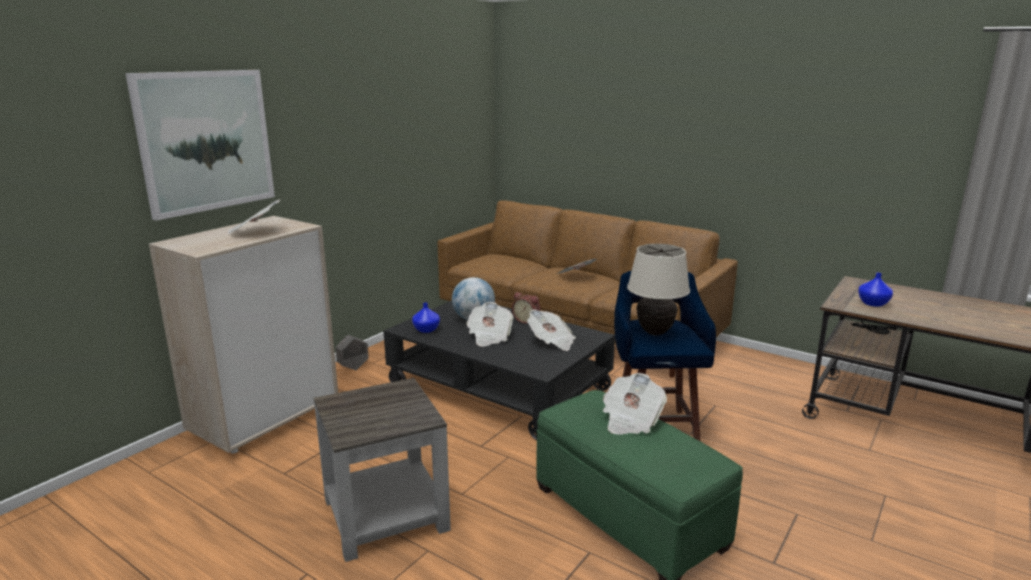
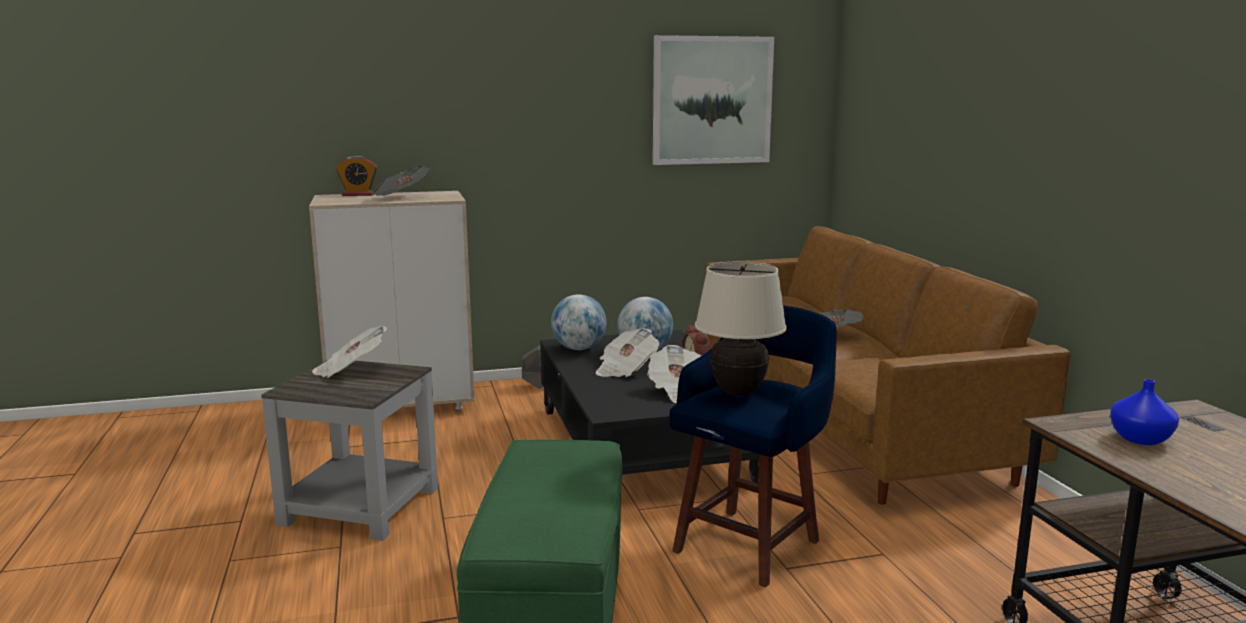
camera: 40 degrees right, 5 degrees down
picture [125,70,275,221] -> picture moved to [653,35,774,165]
blue vase [412,303,440,333] -> globe [551,294,606,350]
newspaper [603,373,667,435] -> newspaper moved to [312,326,387,378]
none -> alarm clock [336,156,378,196]

